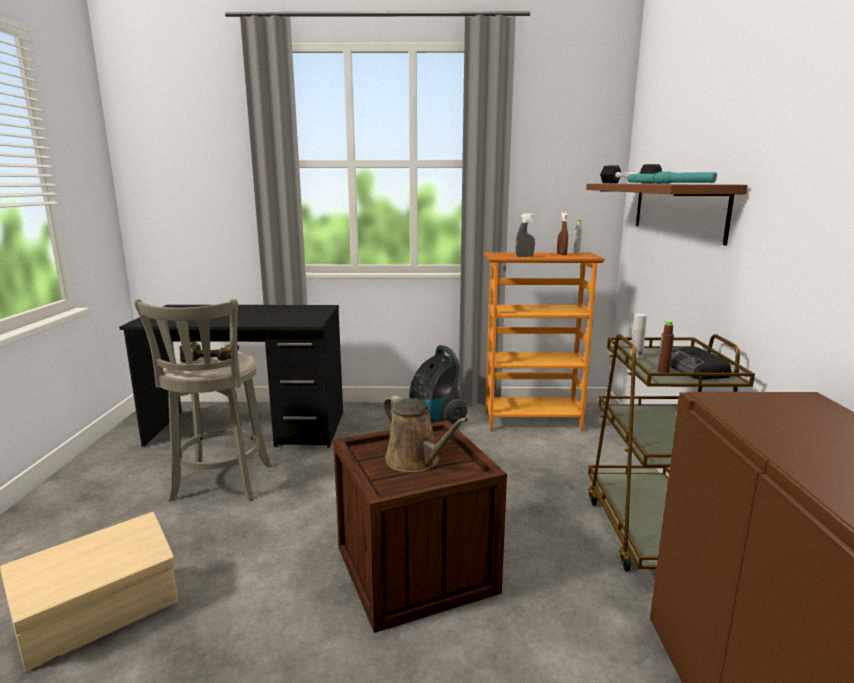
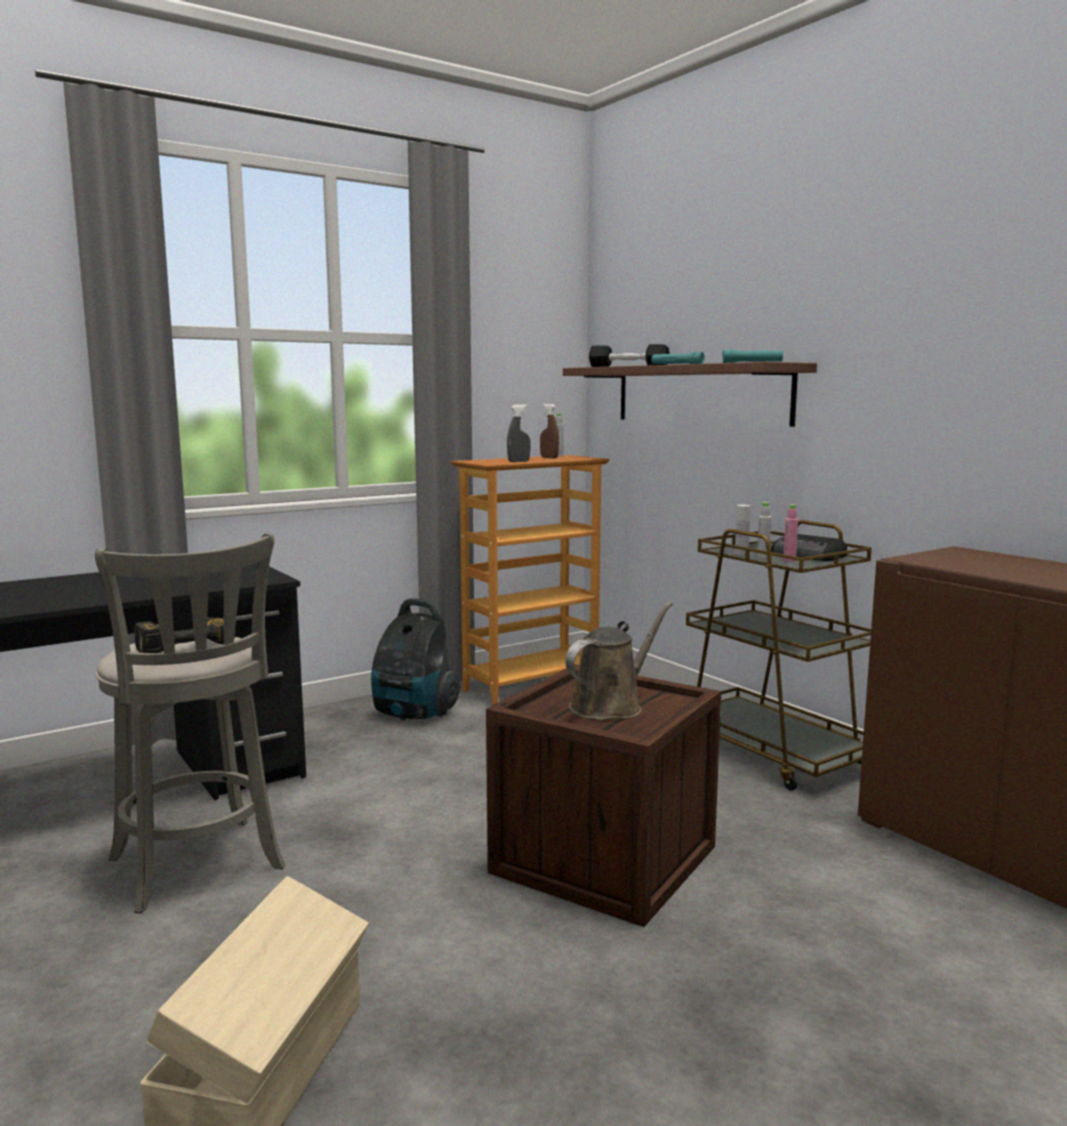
camera: 35 degrees left, 5 degrees down
brown watering can [383,395,468,472] -> brown watering can turned 60 degrees counterclockwise [565,602,673,720]
brown bottle [657,321,674,373] -> pink bottle [783,504,798,562]
none -> grey bottle [757,502,772,559]

